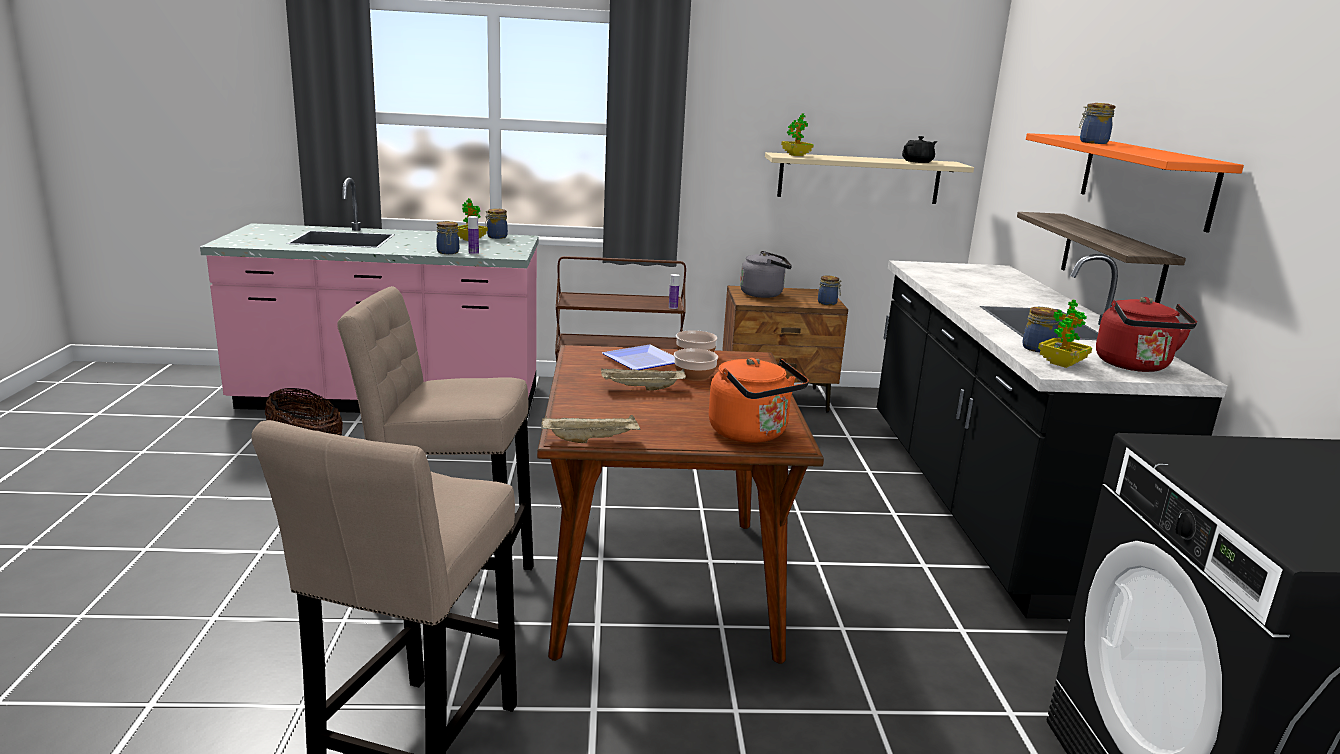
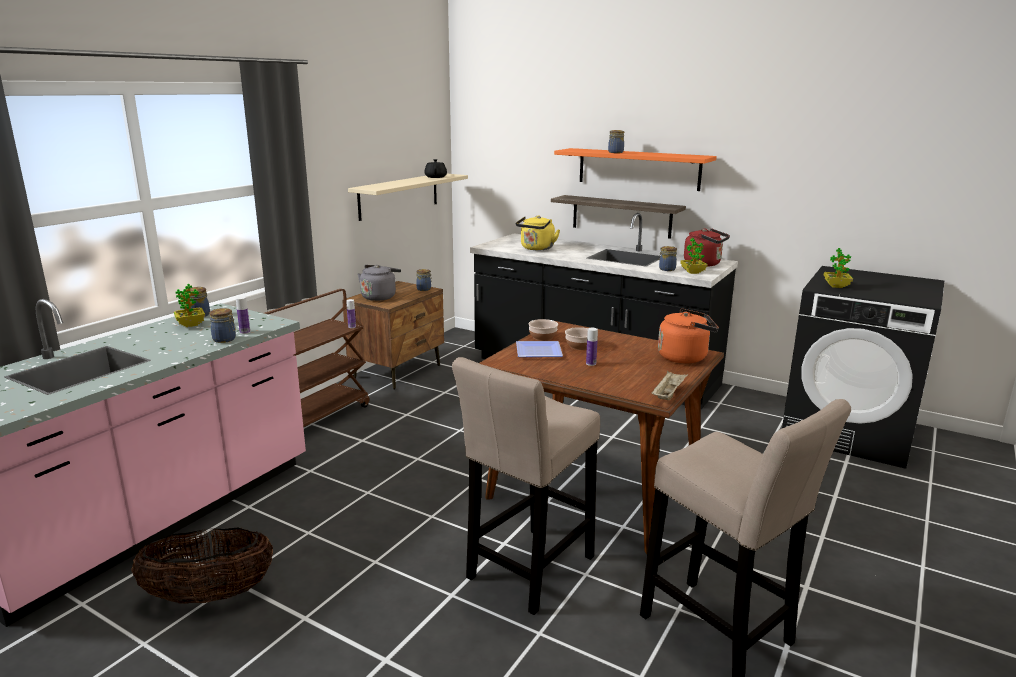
camera: 55 degrees left, 0 degrees up
beige tray [601,368,686,391] -> bottle [586,328,598,366]
potted plant [781,113,814,156] -> potted plant moved to [824,248,853,288]
none -> yellow kettle [516,215,560,250]

